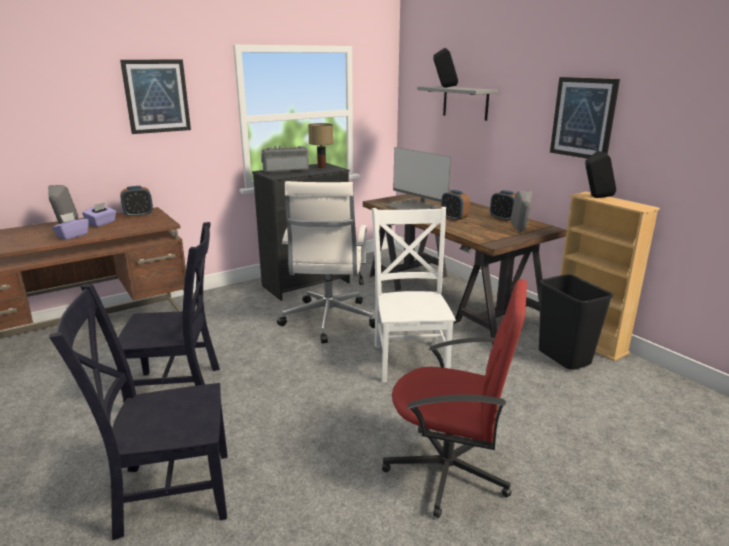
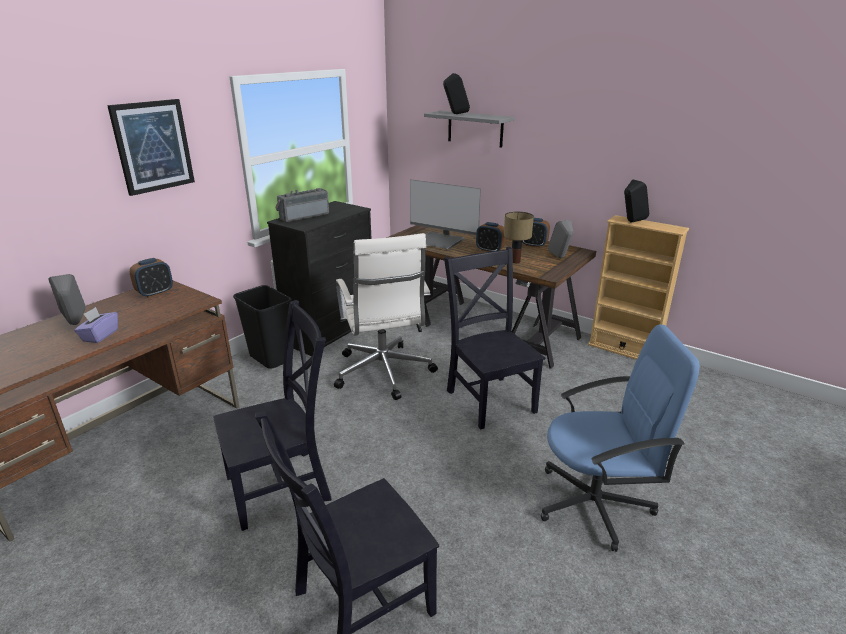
camera: 20 degrees left, 5 degrees up
purple tissue box [82,202,116,227] -> none
table lamp [308,123,333,168] -> table lamp moved to [504,212,534,263]
white chair [372,207,456,382] -> black chair [444,247,545,430]
red office chair [382,279,527,518] -> blue office chair [541,324,700,552]
black trash can [539,274,613,370] -> black trash can moved to [233,285,292,369]
picture [550,77,620,159] -> none

